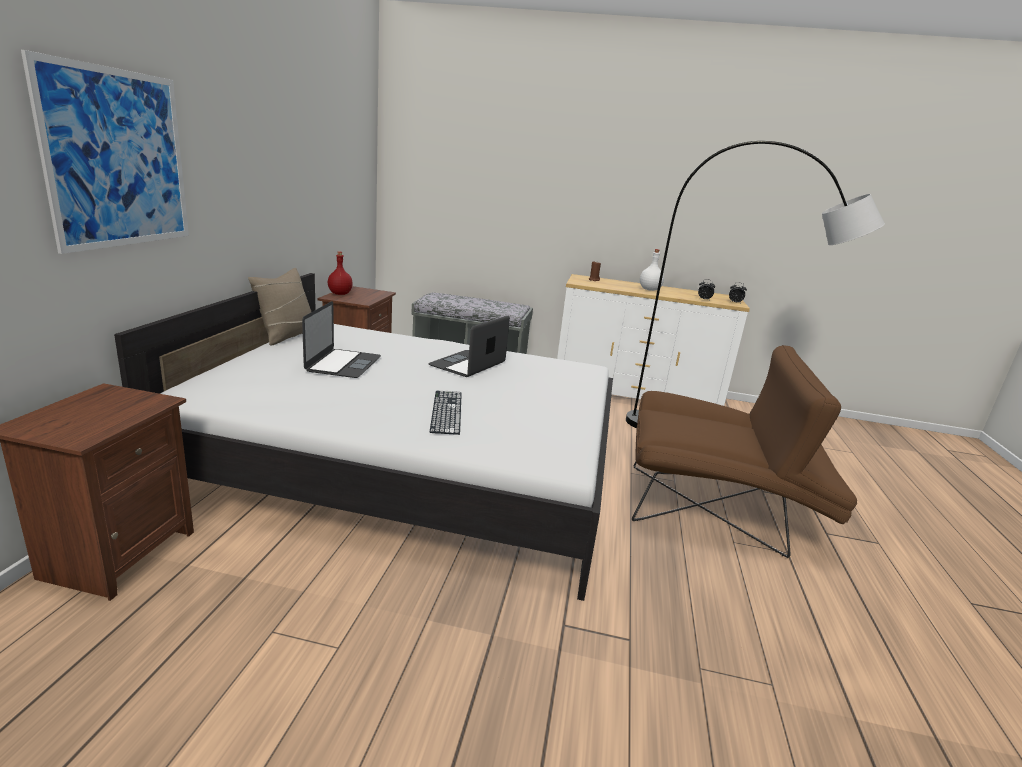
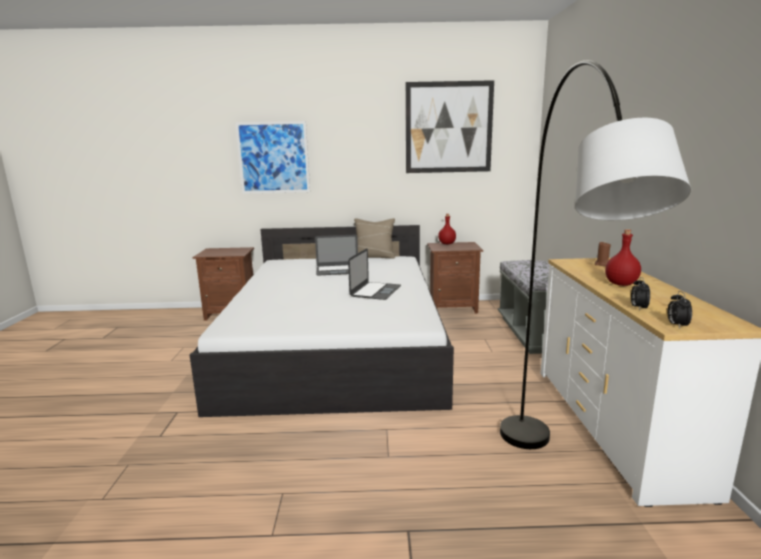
camera: 80 degrees right, 5 degrees down
laptop [428,316,510,377] -> laptop turned 90 degrees clockwise [348,248,401,300]
keyboard [430,391,462,435] -> none
brown armchair [632,345,857,558] -> none
white bottle [640,249,664,291] -> red bottle [605,229,641,286]
none -> picture [406,80,494,173]

